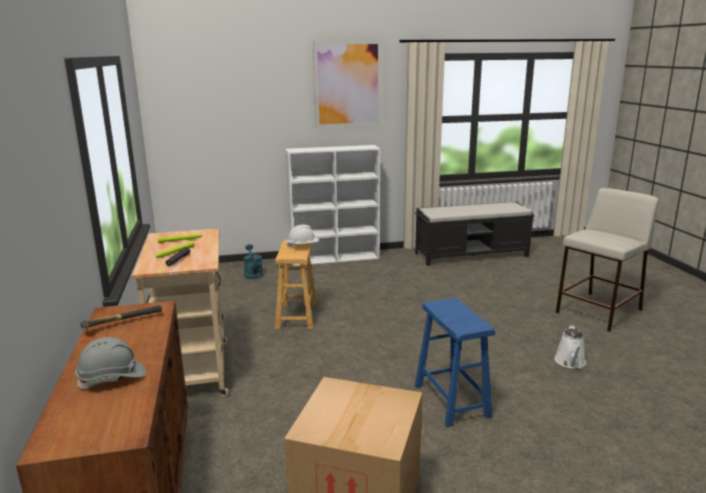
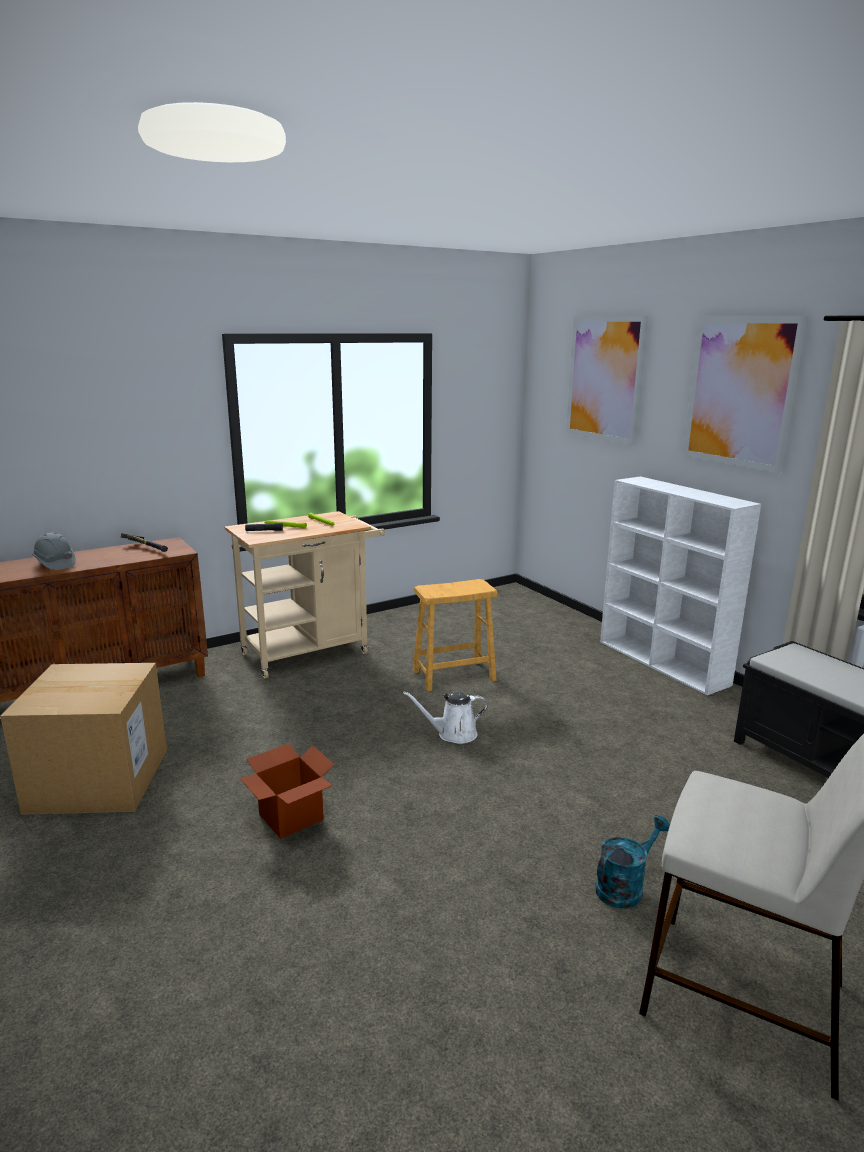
camera: 70 degrees right, 0 degrees up
turquoise watering can [244,244,263,279] -> turquoise watering can moved to [595,815,670,909]
white hard hat [286,225,319,248] -> none
blue stool [415,298,495,427] -> cardboard box [240,744,335,839]
white watering can [555,325,586,368] -> white watering can moved to [403,692,488,744]
none -> picture [566,316,648,445]

